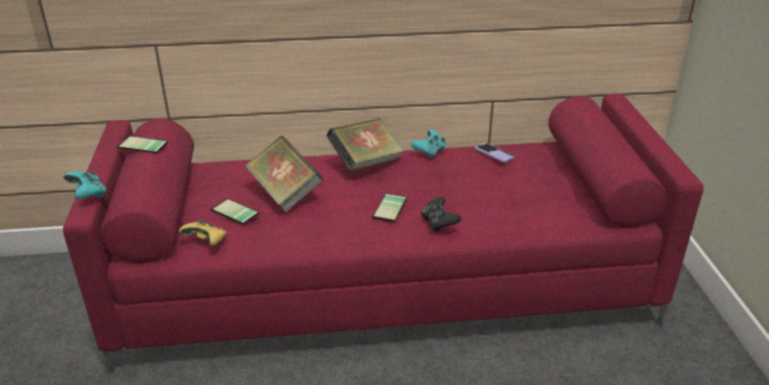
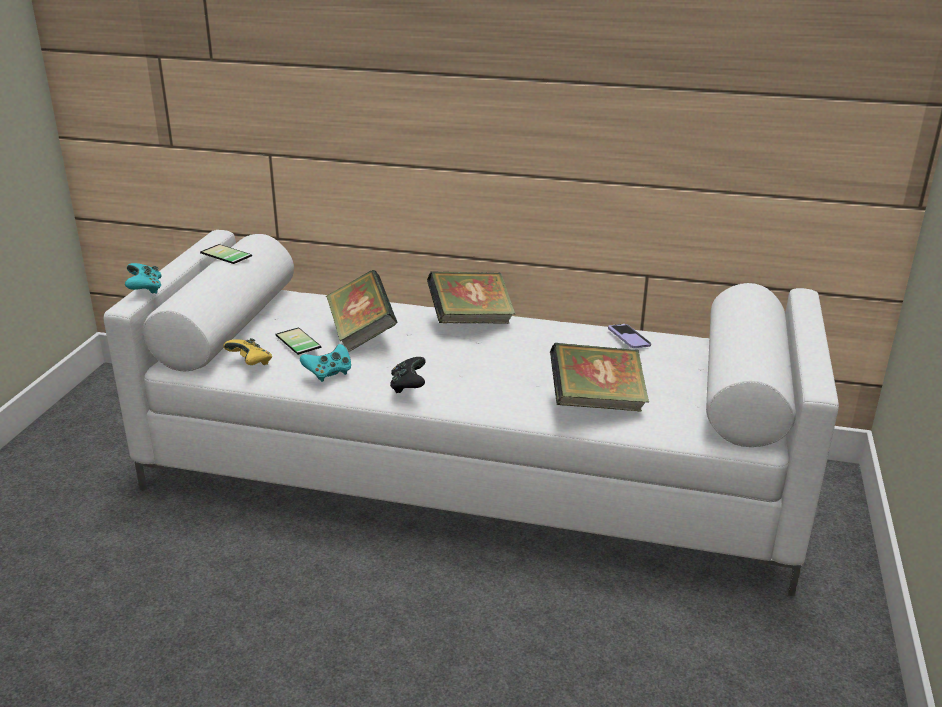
camera: 20 degrees right, 5 degrees down
red sofa [63,94,704,373] -> white sofa [104,230,839,597]
phone [372,193,407,222] -> none
turquoise game controller [411,129,446,159] -> turquoise game controller moved to [300,344,351,382]
black game controller [421,197,461,232] -> black game controller moved to [390,357,426,393]
none -> book [550,343,649,412]

